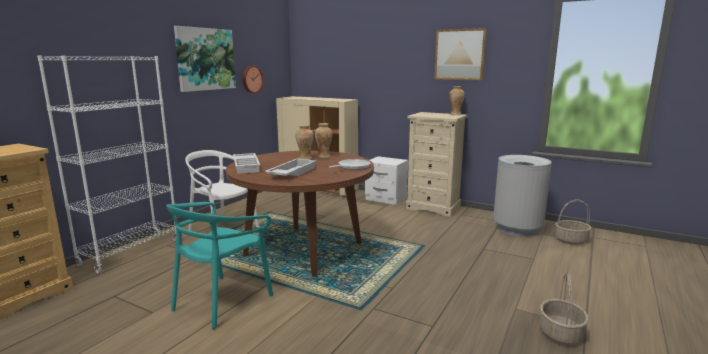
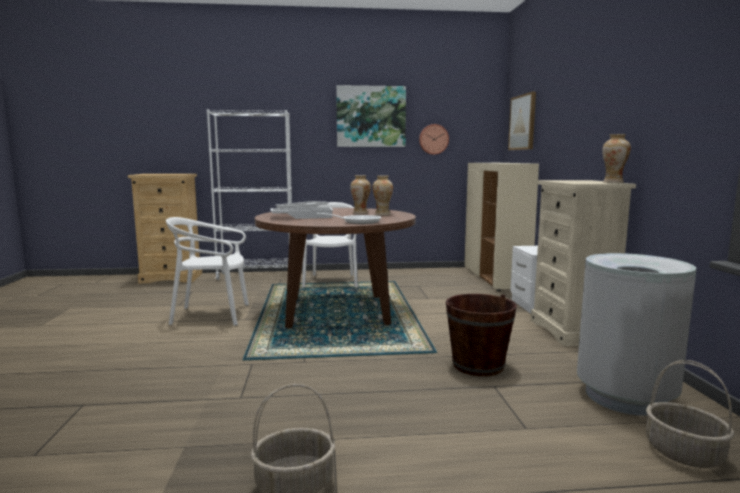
camera: 55 degrees right, 5 degrees down
turquoise chair [166,202,273,329] -> white chair [166,217,249,326]
picture [434,28,487,80] -> picture moved to [508,92,536,150]
none -> brown bucket [446,294,517,376]

